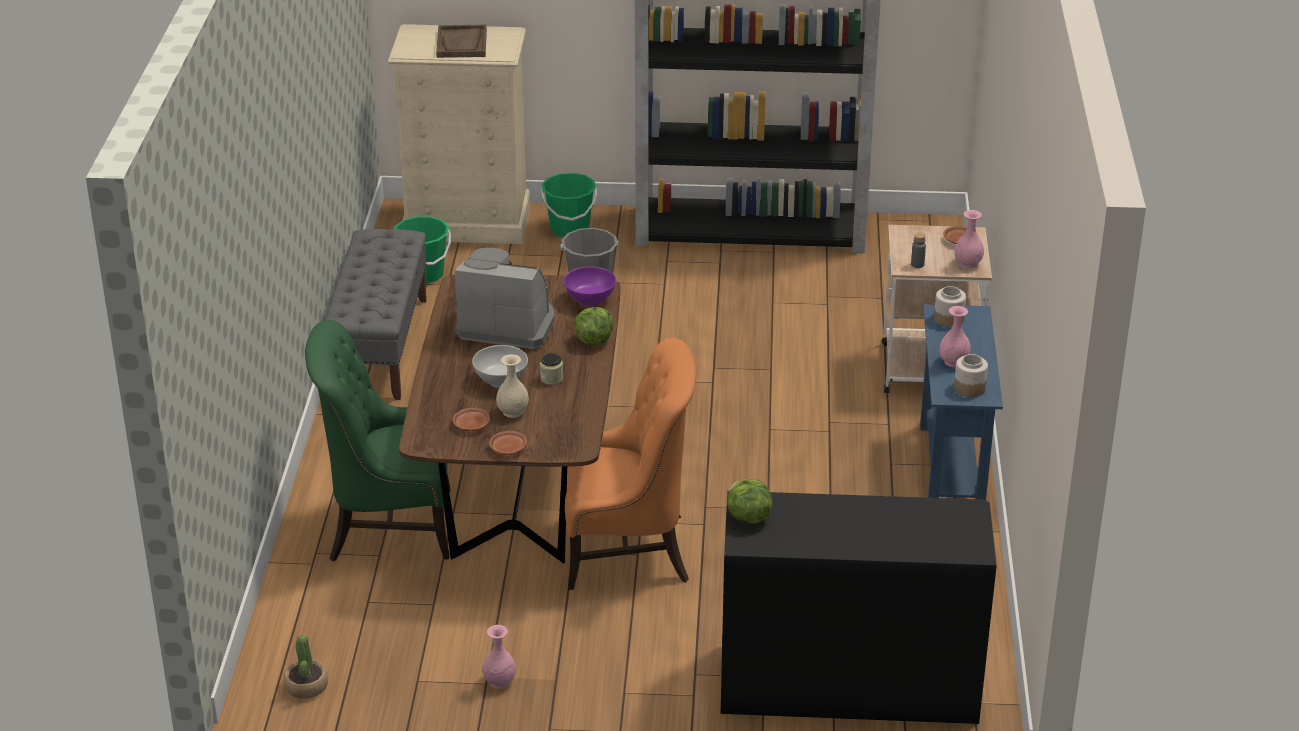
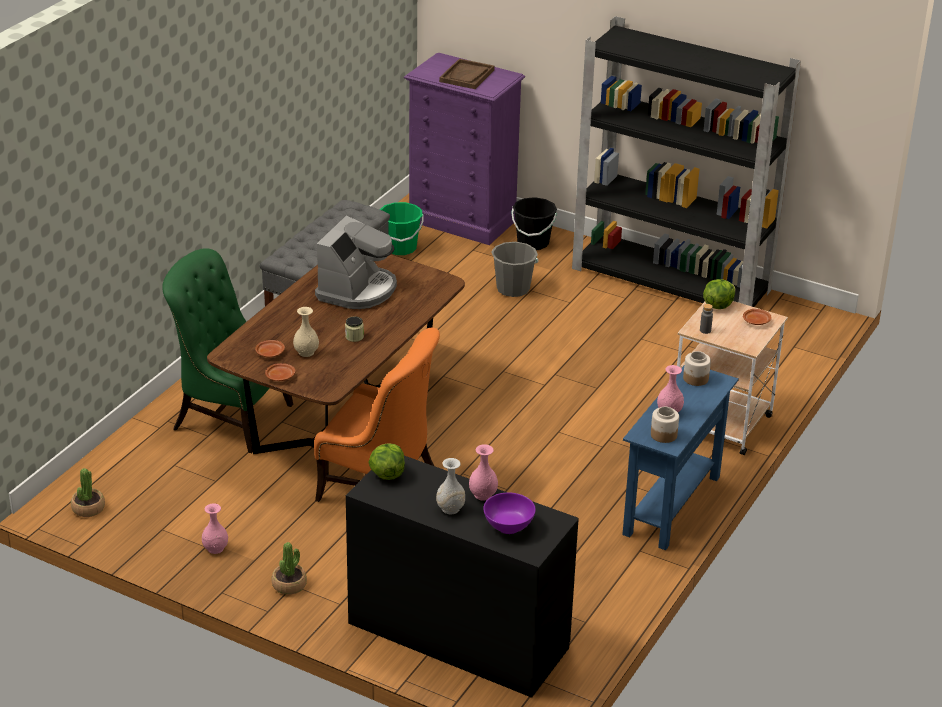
camera: 25 degrees right, 0 degrees up
beige dresser [388,24,530,244] -> purple dresser [404,53,525,245]
coffee machine [455,248,555,349] -> coffee machine turned 75 degrees clockwise [315,215,397,309]
white bowl [472,345,528,388] -> none
green bucket [541,173,597,237] -> black bucket [511,197,557,250]
purple bowl [563,266,616,306] -> purple bowl moved to [483,492,536,534]
lettuce [574,307,613,345] -> lettuce moved to [703,279,735,309]
pink vase [954,210,984,268] -> pink vase moved to [469,444,498,500]
none -> potted plant [271,542,307,595]
none -> white vase [436,458,465,514]

